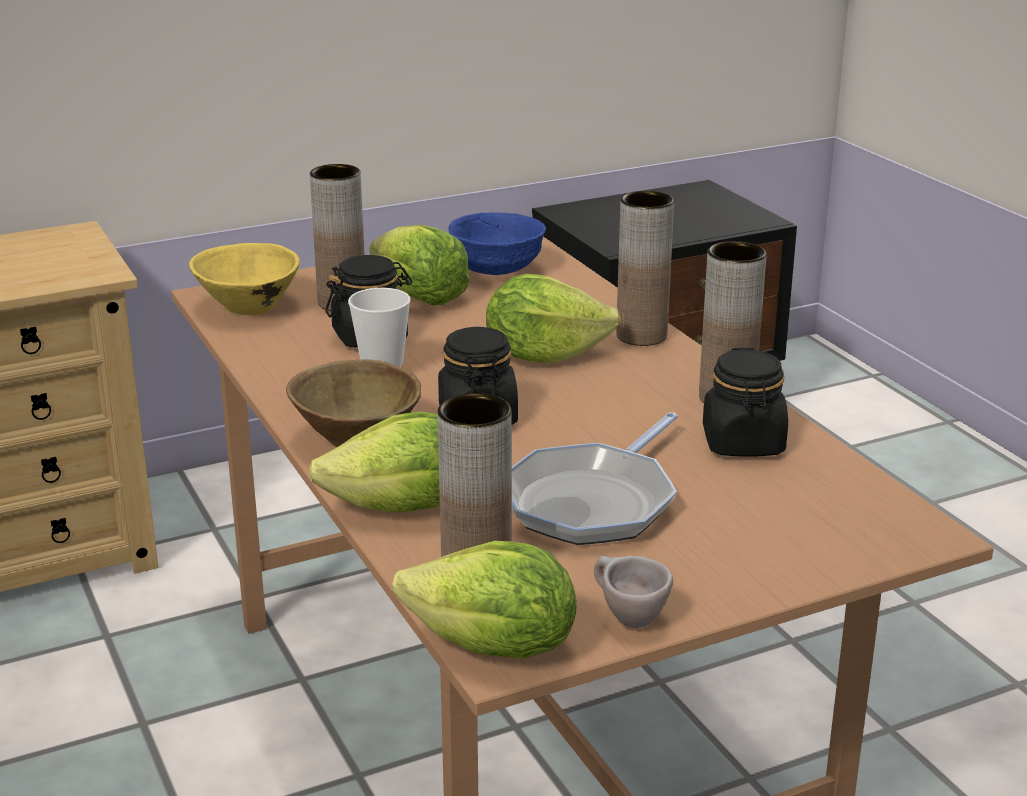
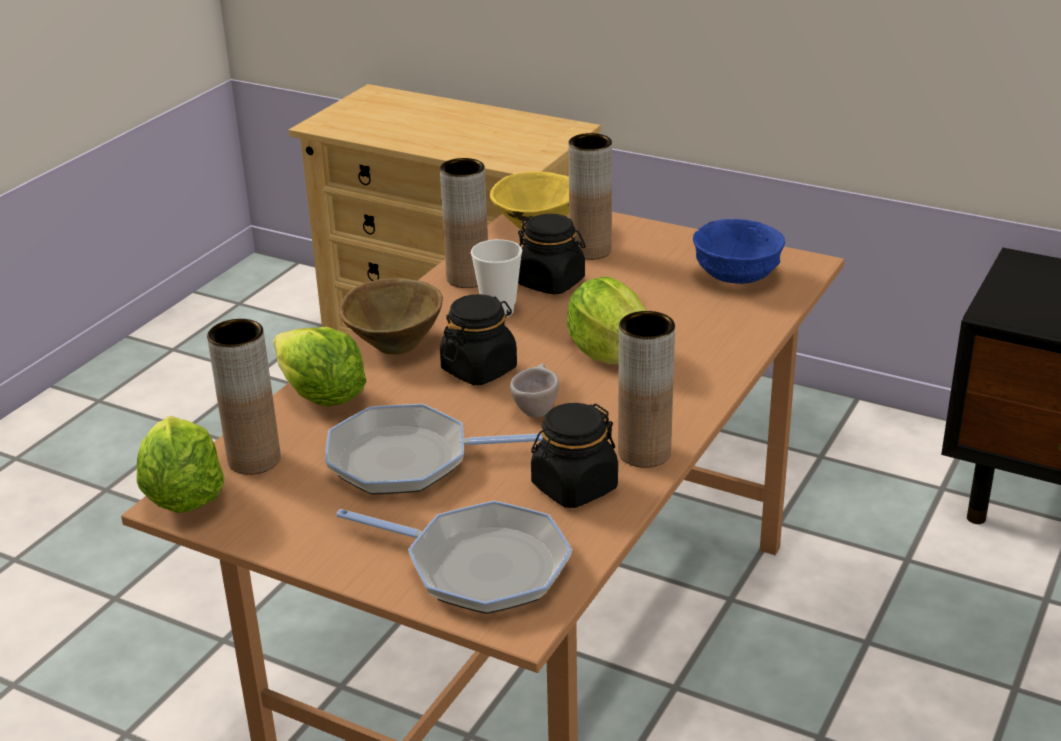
camera: 55 degrees right, 5 degrees up
lettuce [369,225,470,305] -> none
beige cup [594,556,673,628] -> beige cup moved to [510,364,559,417]
brown vase [616,191,674,346] -> brown vase moved to [440,158,488,288]
none -> frying pan [336,501,572,614]

